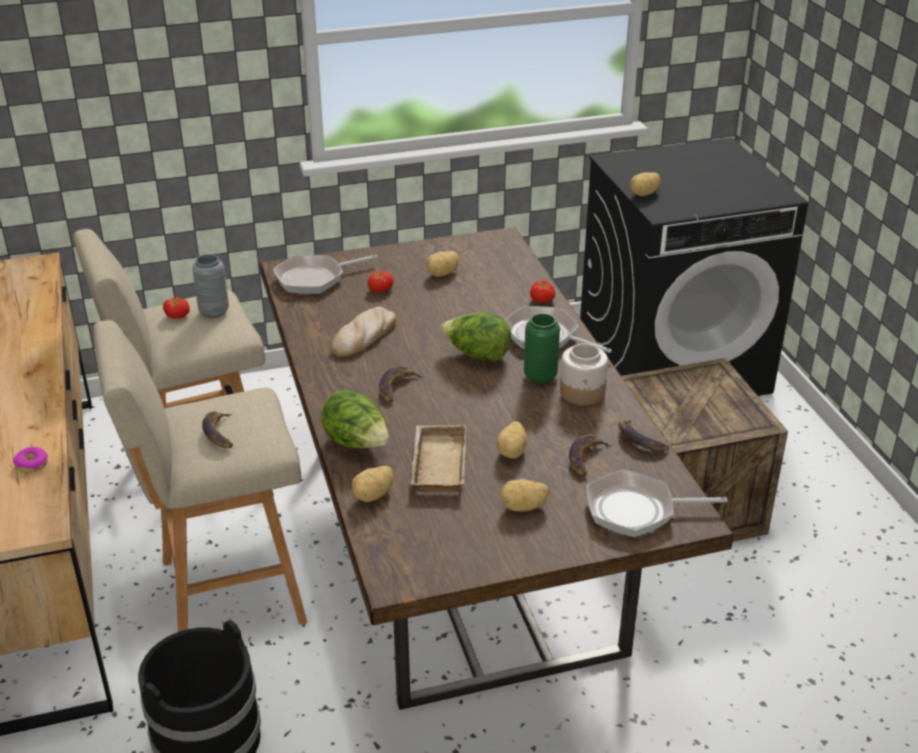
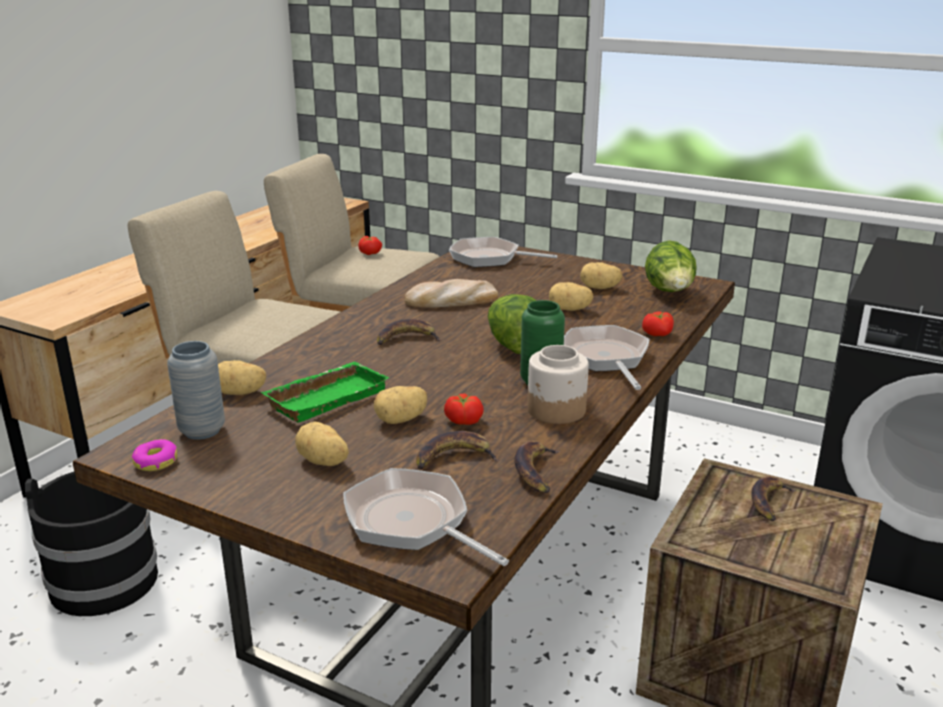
camera: 45 degrees right, 10 degrees down
donut [13,447,48,473] -> donut moved to [132,439,177,471]
grey vase [192,254,229,318] -> grey vase moved to [167,341,225,440]
banana [202,411,233,448] -> banana moved to [751,476,796,521]
lettuce [321,389,389,448] -> lettuce moved to [645,240,697,292]
tomato [368,271,393,292] -> tomato moved to [444,393,484,425]
beige tray [411,425,466,493] -> green tray [260,362,389,423]
potato [630,172,660,196] -> potato moved to [549,282,593,311]

